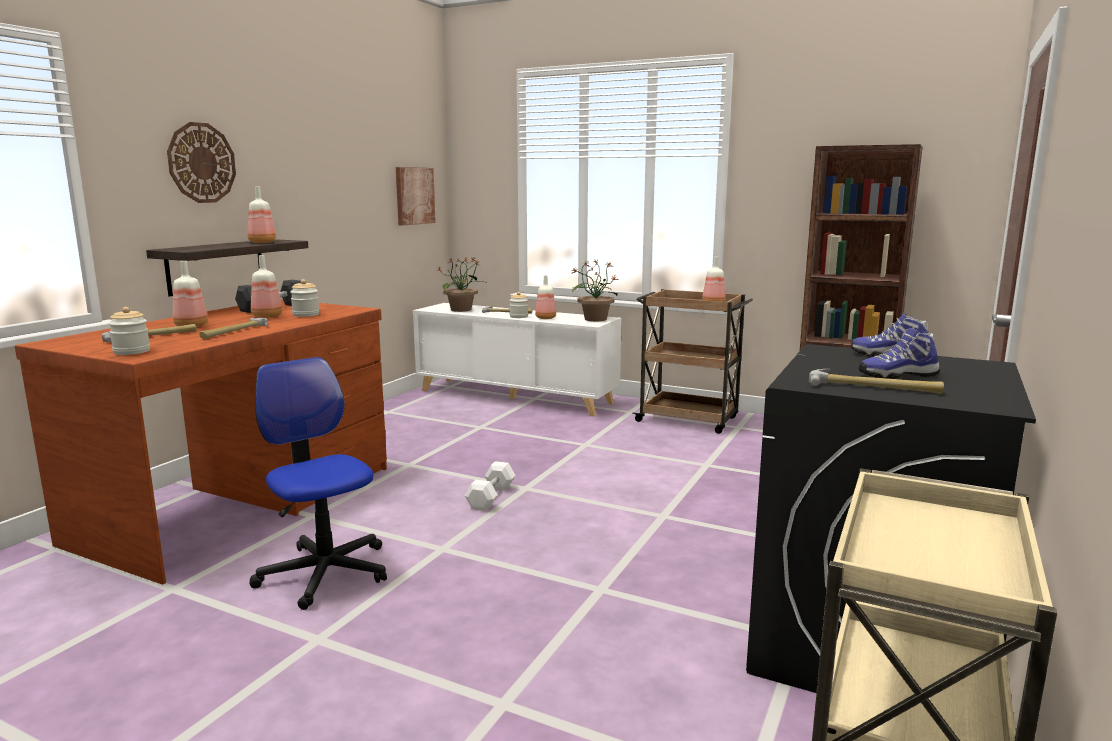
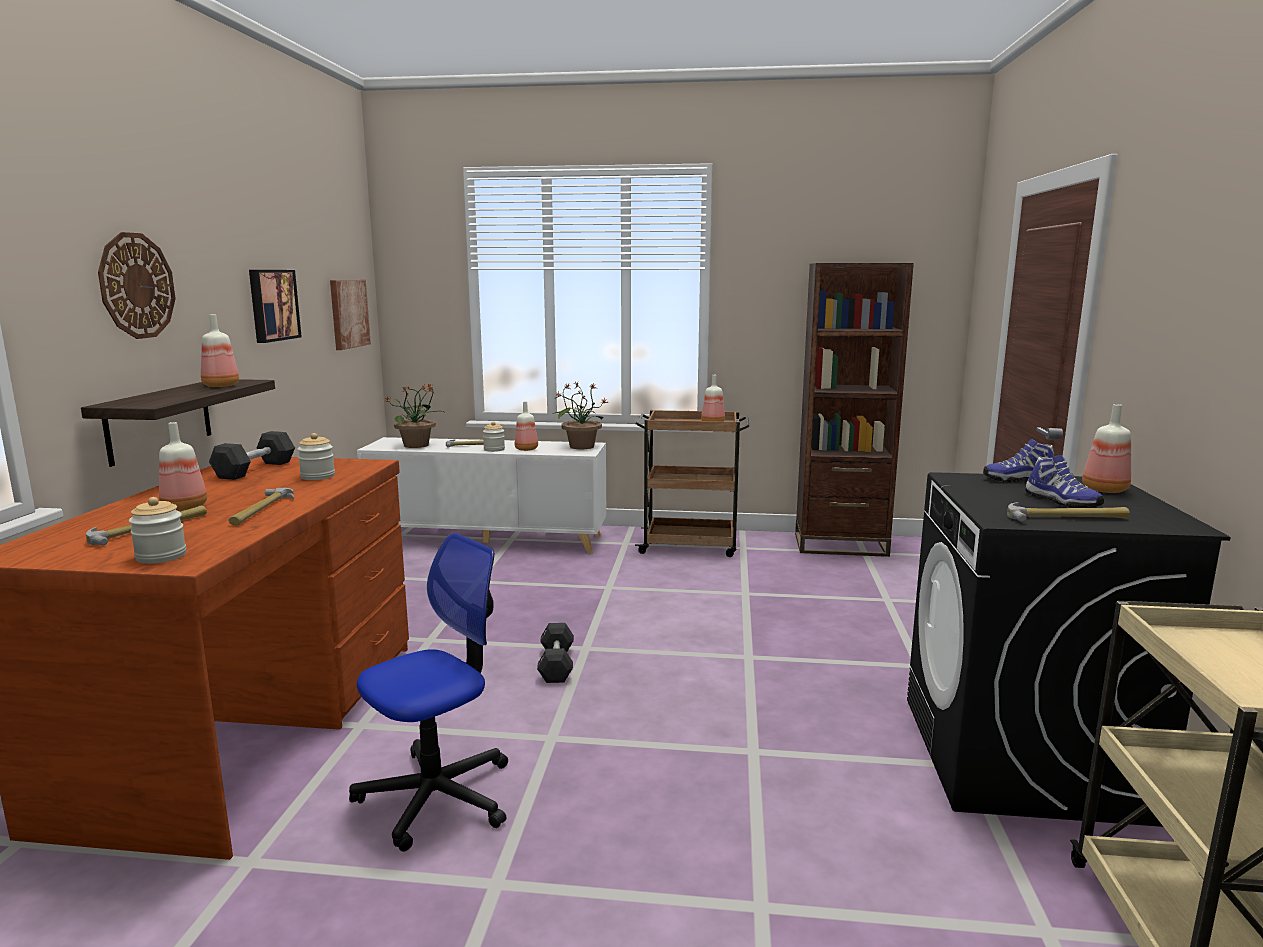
camera: 20 degrees left, 0 degrees up
office chair [250,357,387,610] -> office chair turned 105 degrees clockwise [349,533,508,852]
bottle [251,255,282,318] -> bottle moved to [1082,404,1131,493]
white dumbbell [465,461,516,511] -> black dumbbell [537,623,574,683]
shoe [858,328,940,379] -> shoe turned 90 degrees counterclockwise [1025,455,1104,508]
none -> picture [249,270,302,343]

